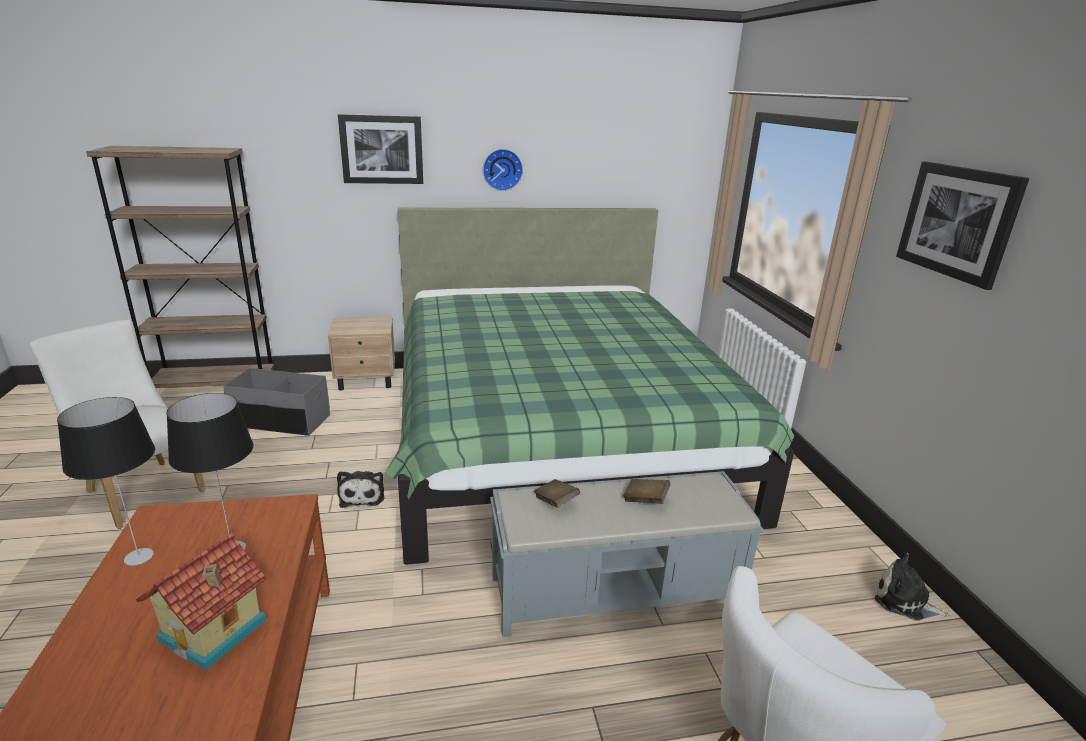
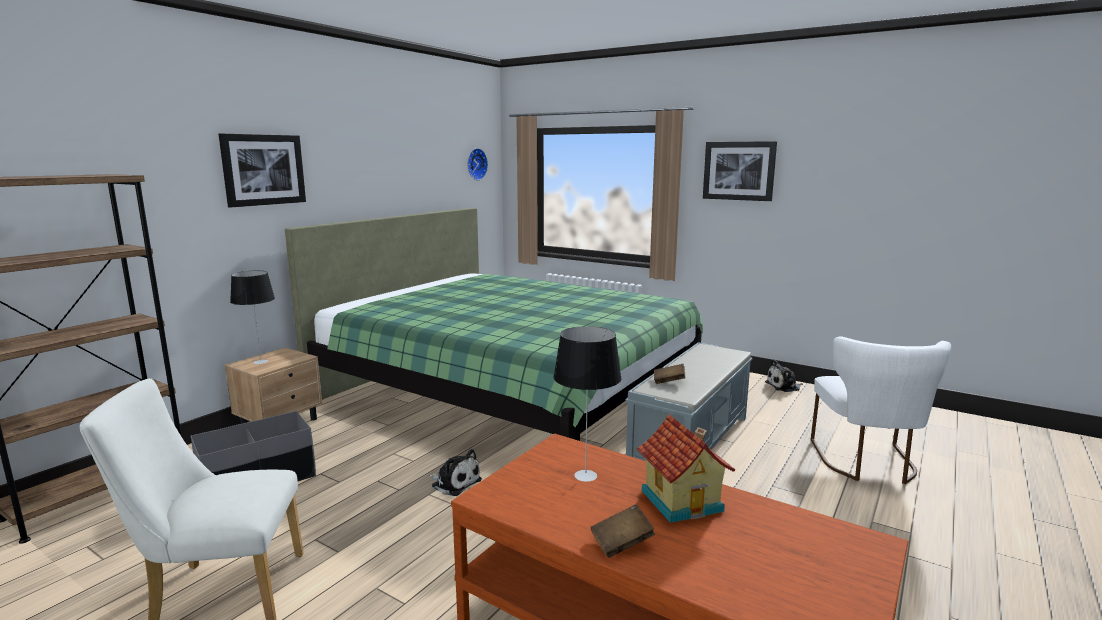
camera: 45 degrees left, 10 degrees down
table lamp [57,397,155,565] -> table lamp moved to [230,271,275,364]
wall clock [483,149,523,191] -> wall clock moved to [467,148,488,180]
brown book [623,479,670,504] -> brown book moved to [591,504,655,558]

